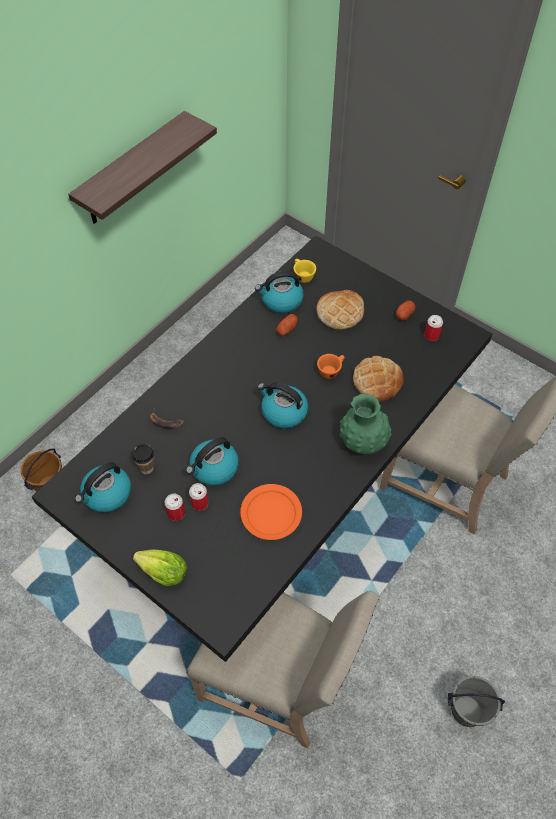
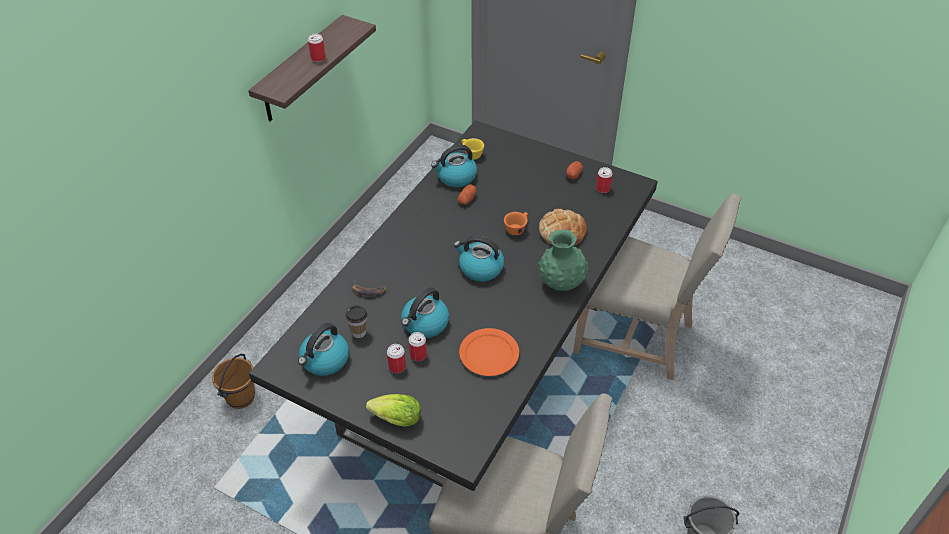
camera: 10 degrees left, 10 degrees down
bread [316,290,364,330] -> none
none -> can [308,34,326,62]

